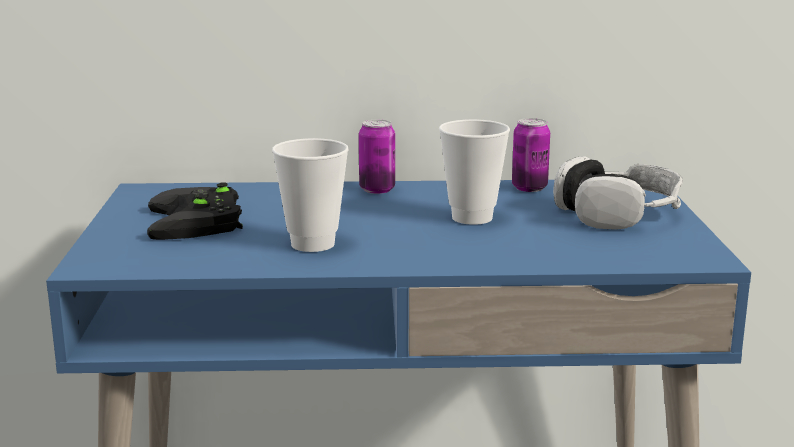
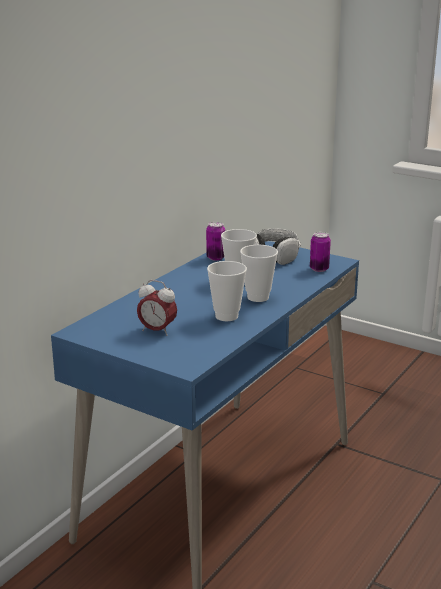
camera: 55 degrees left, 5 degrees up
black game controller [147,182,243,240] -> alarm clock [137,280,177,336]
can [359,120,395,194] -> can moved to [310,232,331,272]
none -> cup [240,245,278,302]

